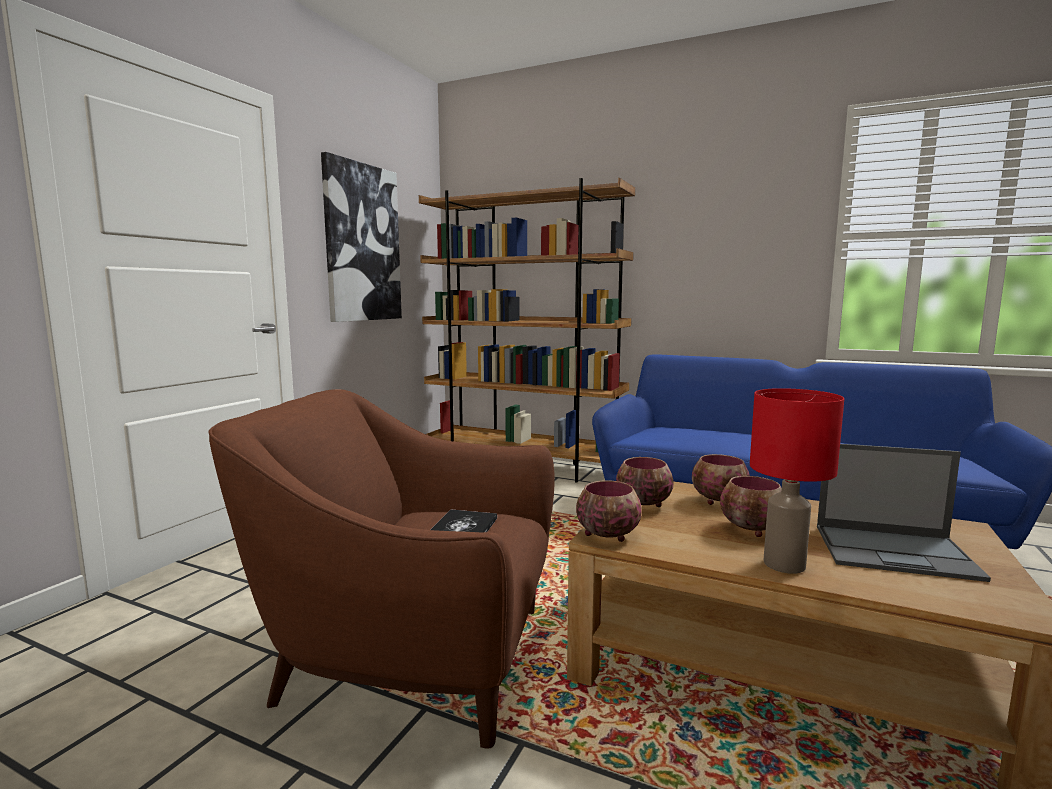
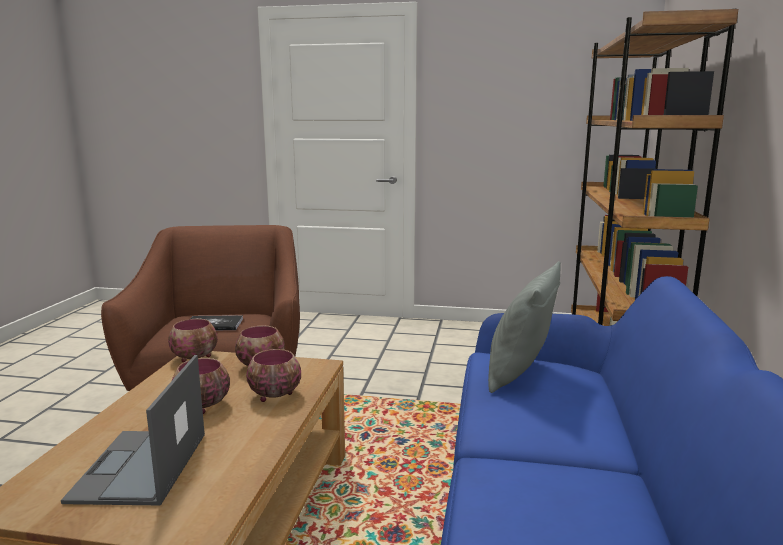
camera: 75 degrees right, 5 degrees up
picture [321,152,402,322] -> none
red table lamp [750,388,844,574] -> none
none -> grey pillow [488,261,561,393]

